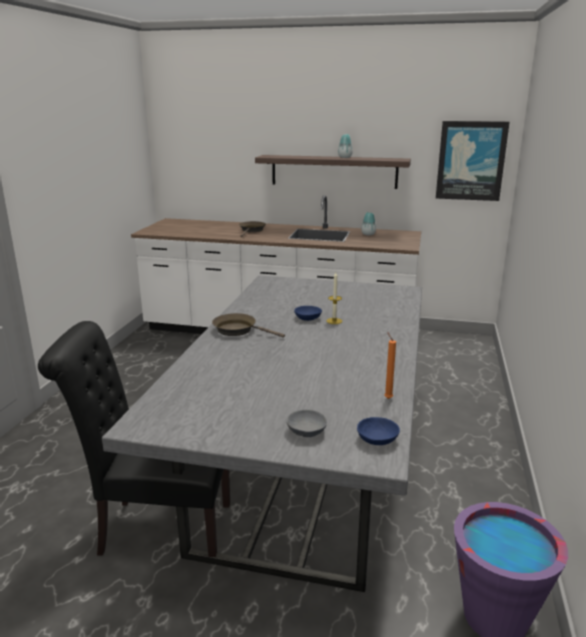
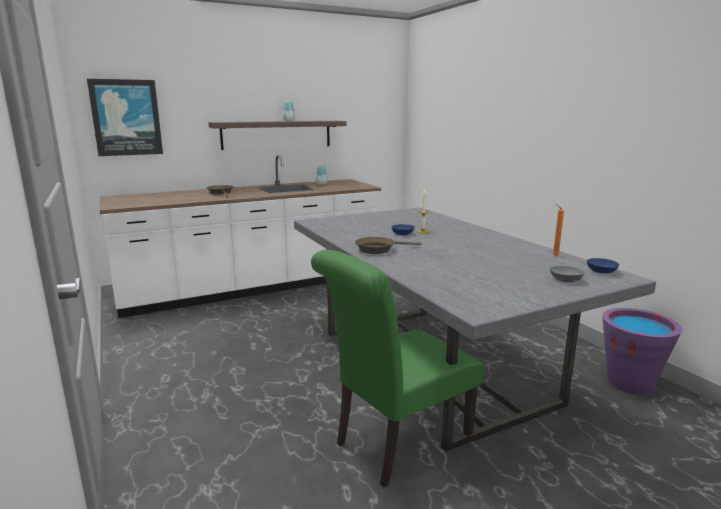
camera: 40 degrees left, 5 degrees down
black chair [38,321,230,564] -> green chair [311,250,484,488]
picture [436,121,510,201] -> picture moved to [87,79,163,156]

